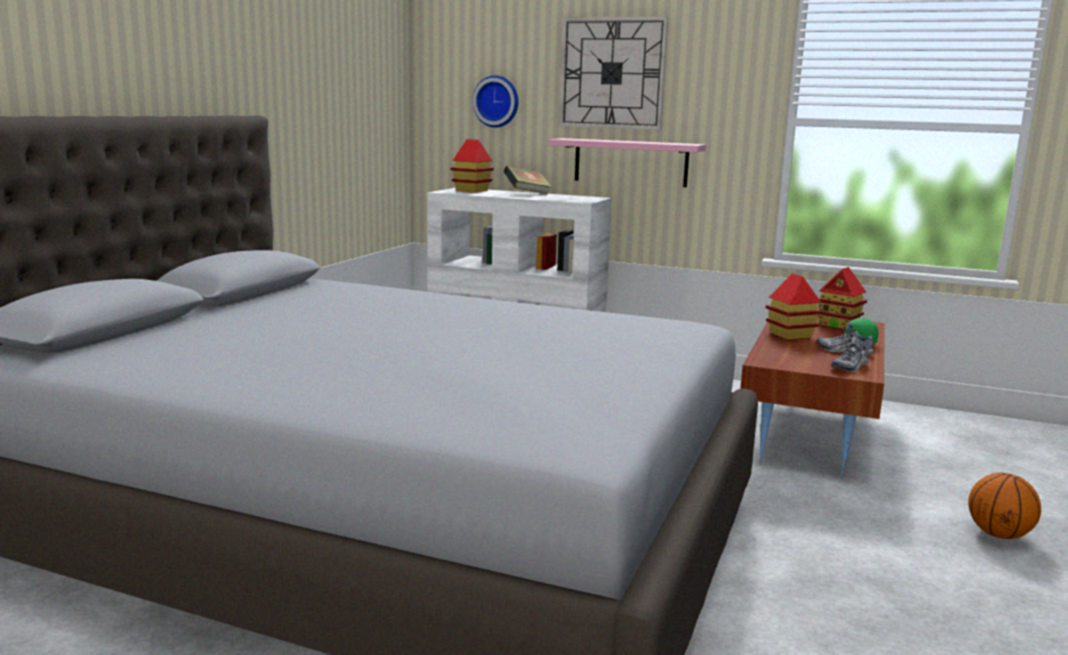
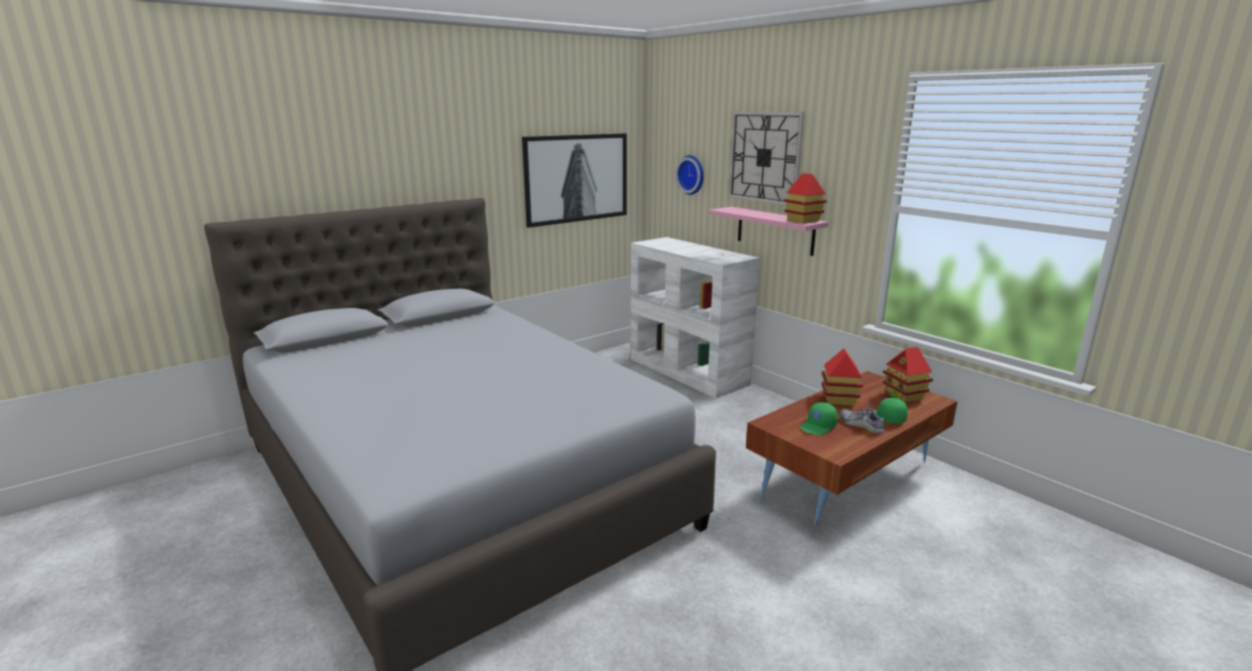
camera: 30 degrees right, 5 degrees up
toy house [451,139,494,193] -> toy house moved to [784,173,827,224]
book [504,166,552,194] -> none
shoe [831,339,869,373] -> none
basketball [968,472,1041,539] -> none
none -> picture [522,133,627,228]
none -> green cap [800,402,838,435]

